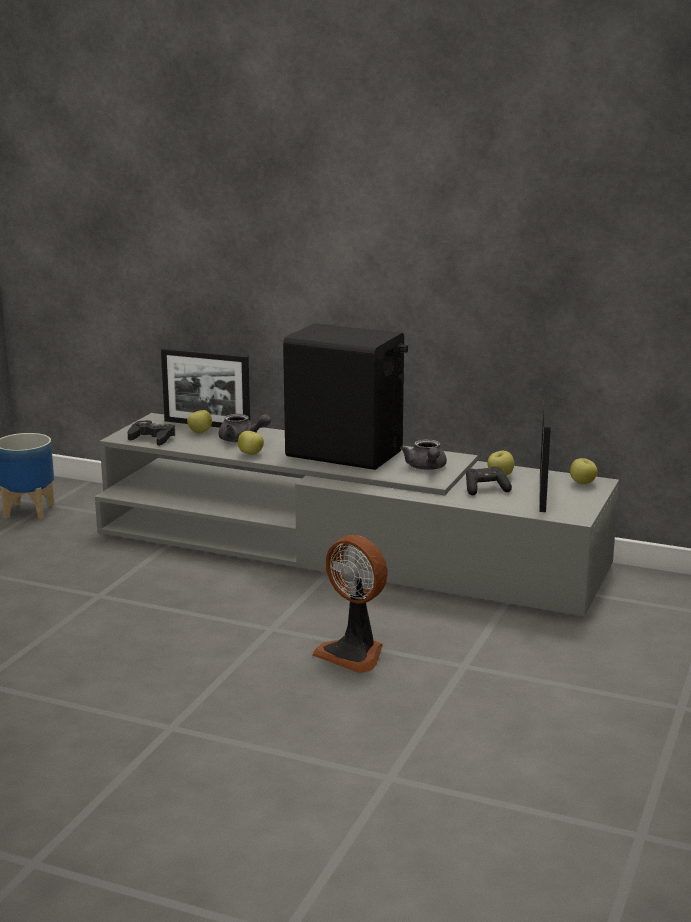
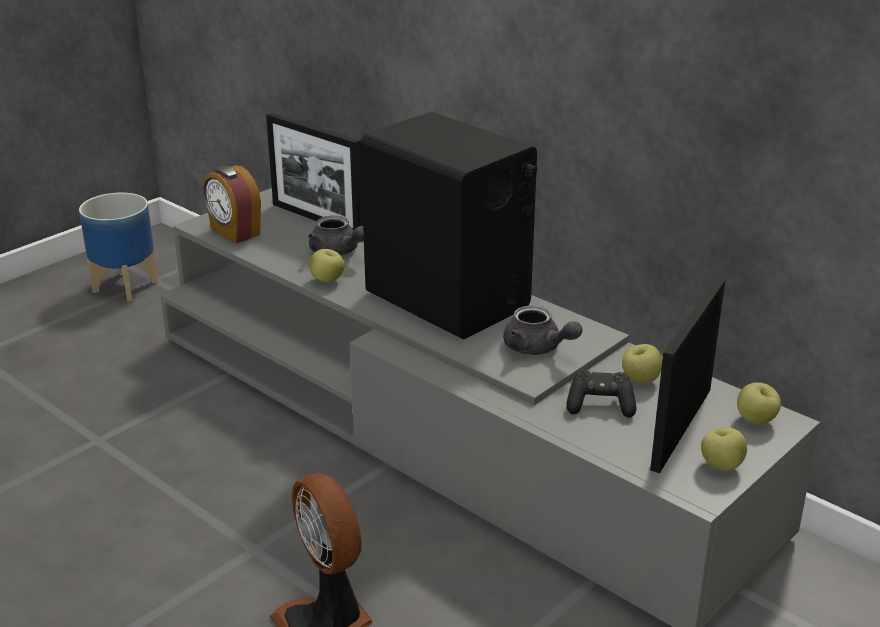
camera: 20 degrees right, 10 degrees up
black game controller [128,420,175,446] -> alarm clock [203,165,261,243]
apple [187,410,212,434] -> apple moved to [701,427,747,471]
grey teapot [400,439,447,470] -> grey teapot turned 60 degrees counterclockwise [503,306,582,355]

